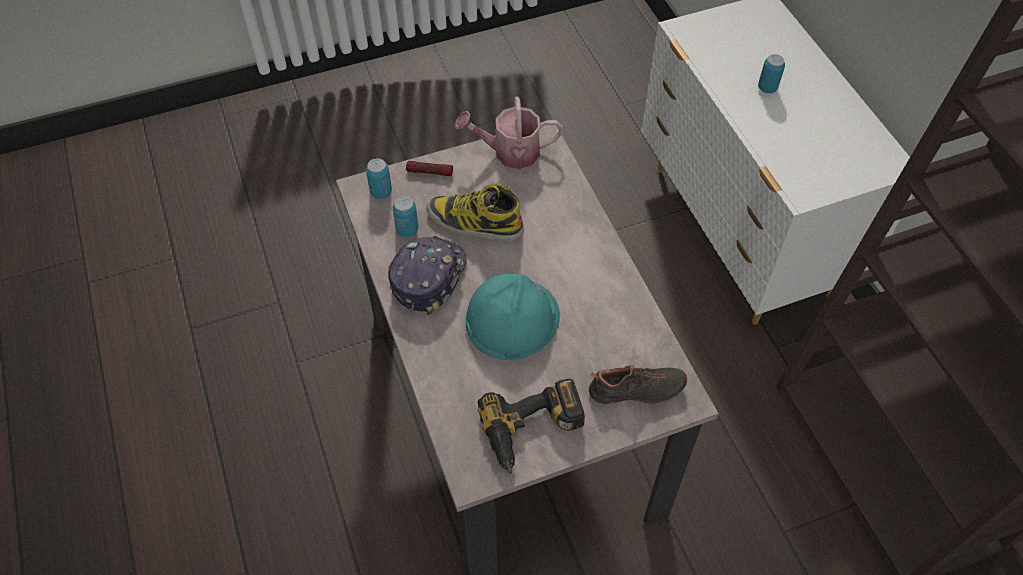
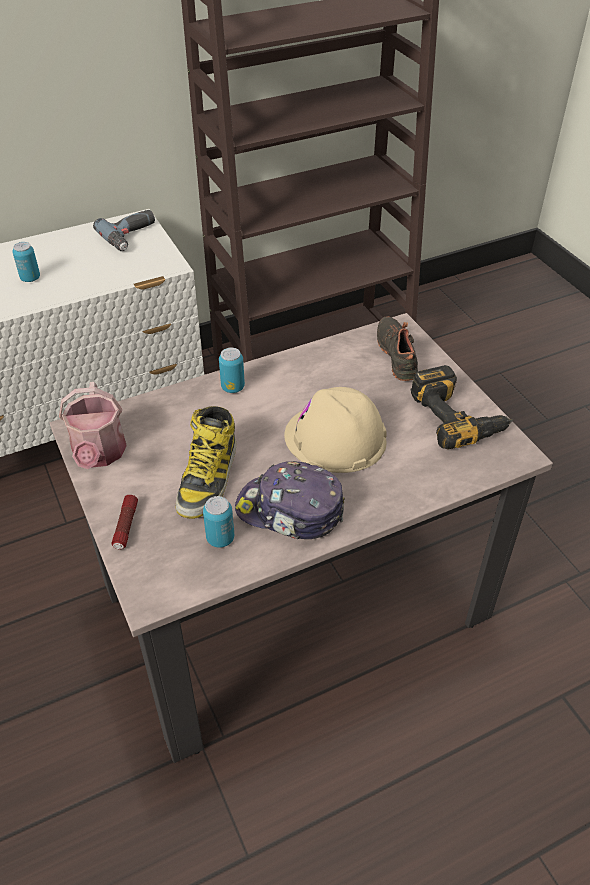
camera: 95 degrees left, 10 degrees down
can [366,158,392,199] -> can moved to [219,347,245,393]
turquoise hard hat [465,274,560,360] -> beige hard hat [284,387,387,473]
none -> power drill [93,210,155,251]

